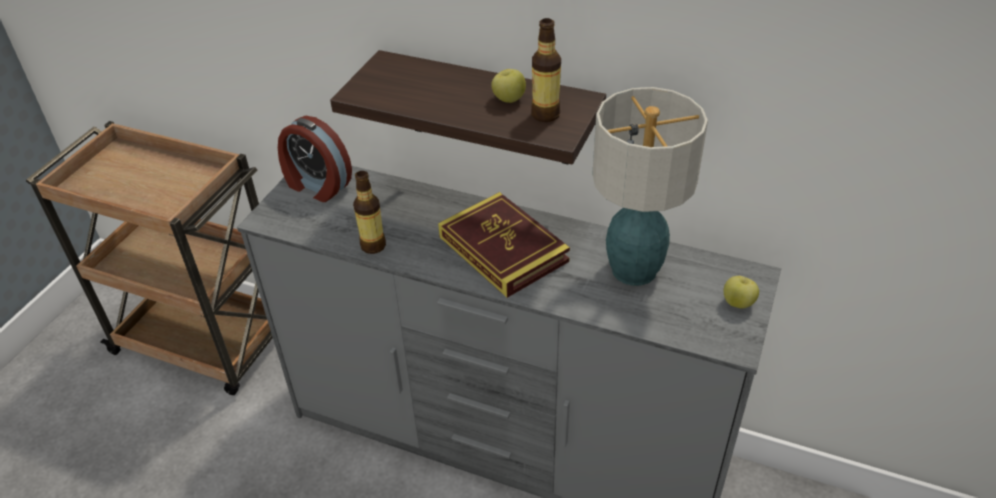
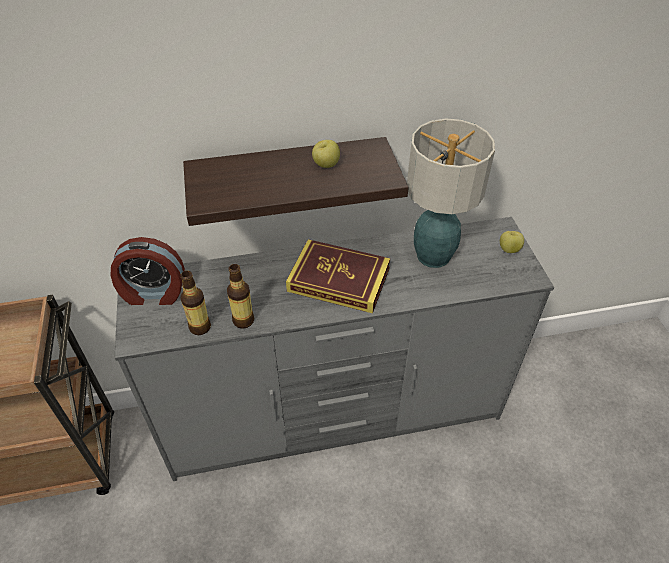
camera: 35 degrees left, 5 degrees up
bottle [531,18,561,122] -> bottle moved to [180,271,211,335]

